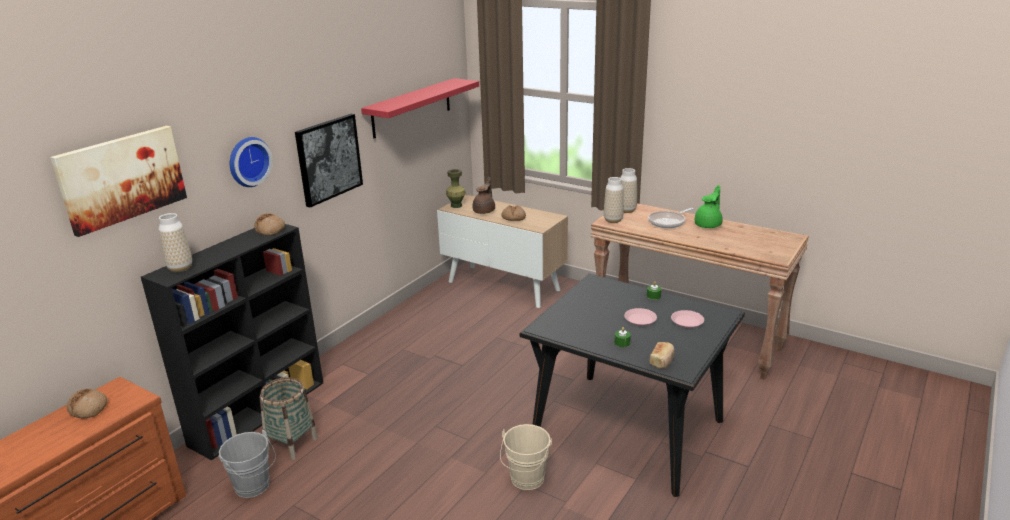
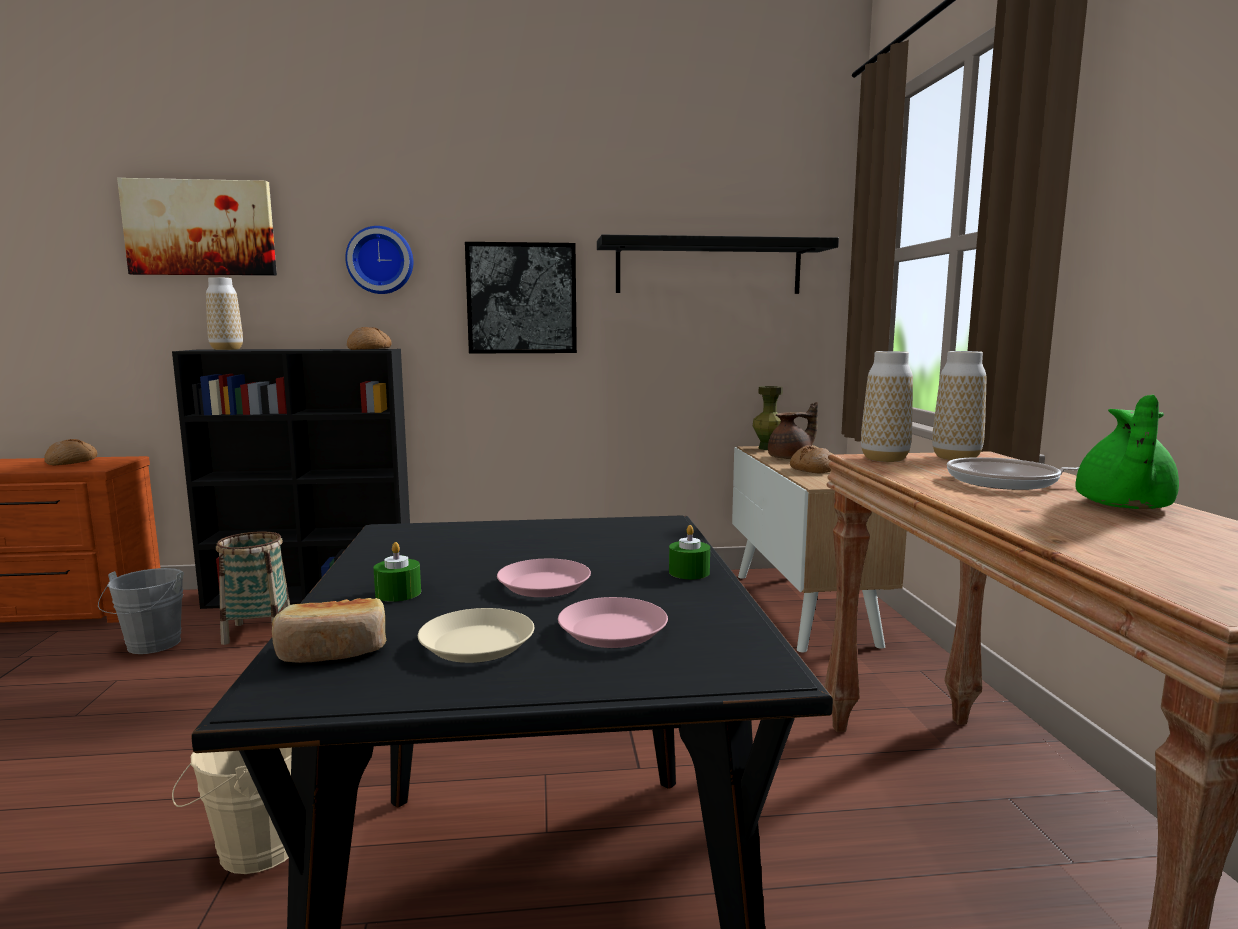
camera: 50 degrees right, 15 degrees down
red shelf [361,78,479,138] -> black shelf [597,235,839,294]
green teapot [695,185,723,228] -> green teapot turned 120 degrees clockwise [1075,395,1179,509]
none -> beige plate [418,608,534,663]

